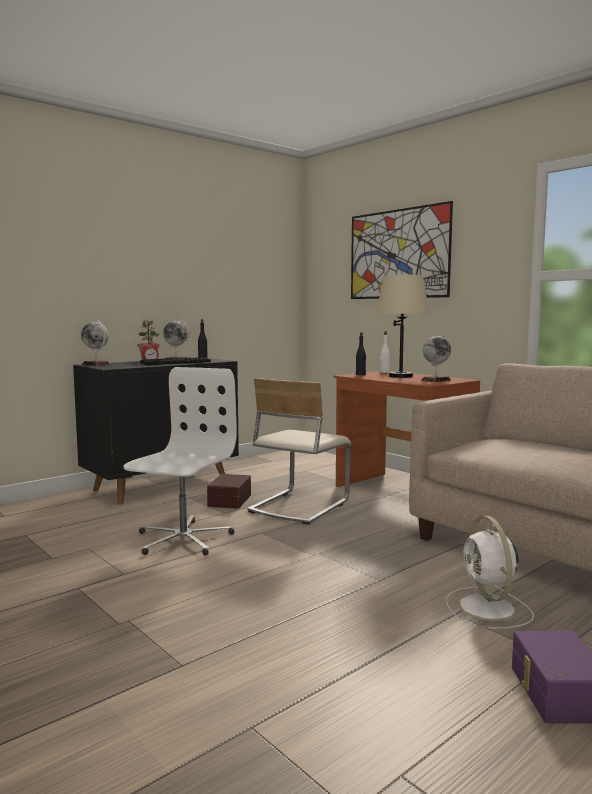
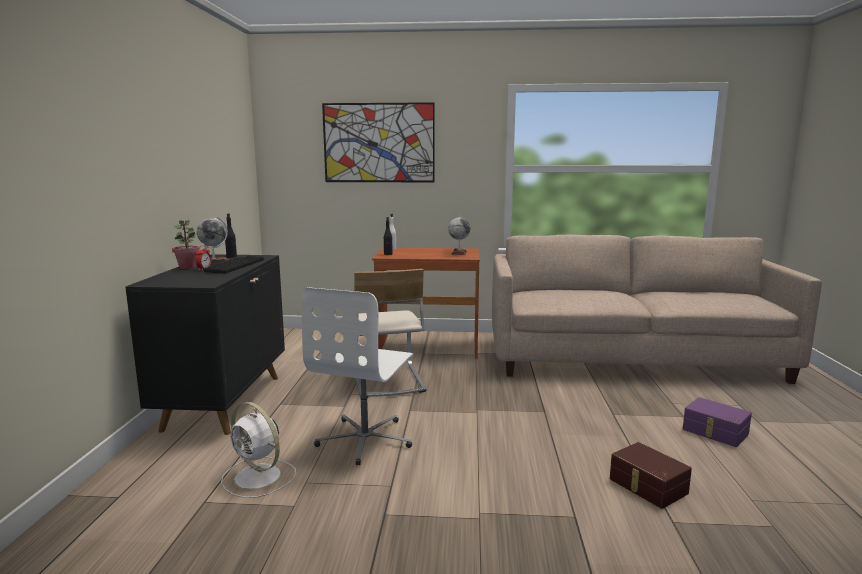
camera: 45 degrees left, 5 degrees up
globe [81,320,111,366] -> none
white office chair [124,367,237,556] -> white office chair turned 135 degrees counterclockwise [302,287,413,465]
brown storage box [207,474,251,509] -> brown storage box moved to [610,442,692,509]
beige table lamp [376,274,430,378] -> none
white fan [446,516,534,629] -> white fan moved to [221,402,296,498]

